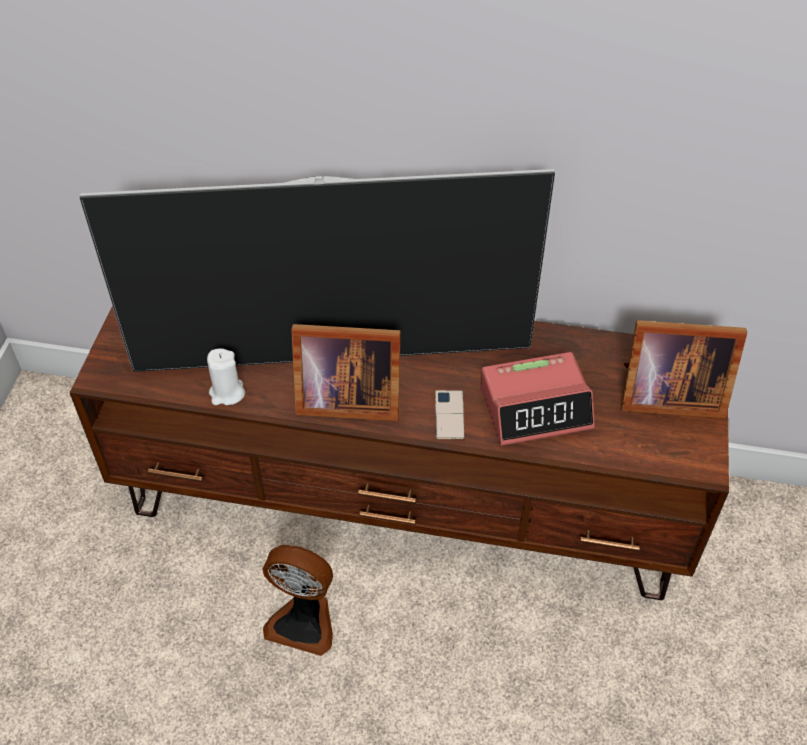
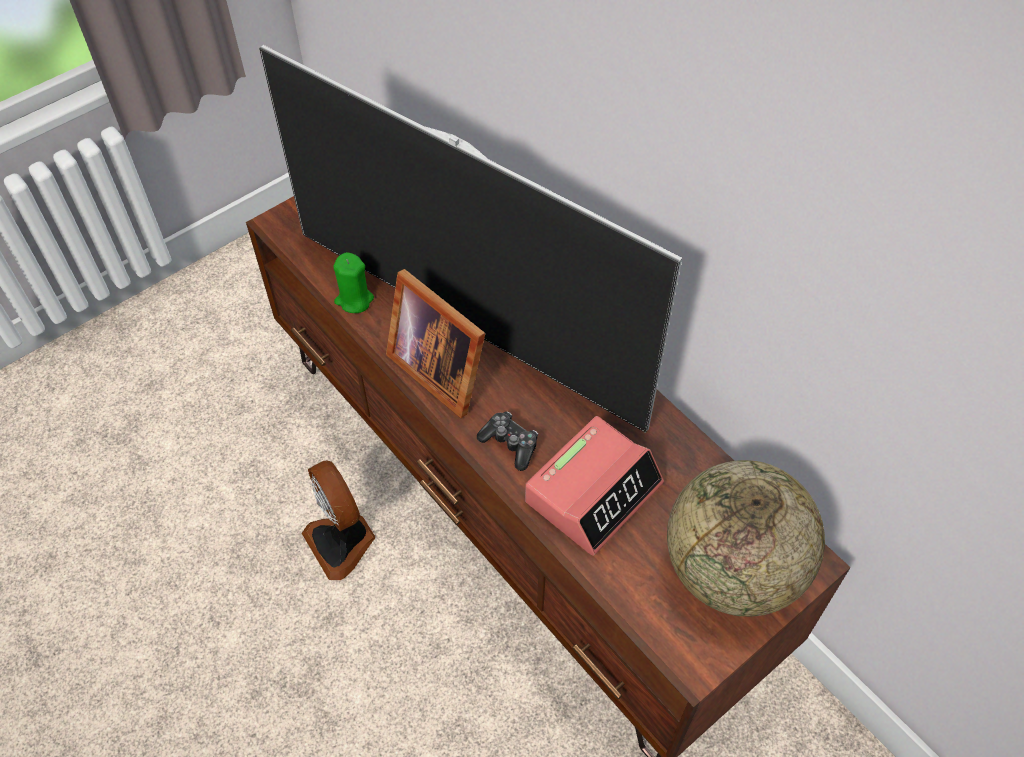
camera: 40 degrees right, 5 degrees up
white candle [207,348,245,405] -> green candle [333,252,374,313]
phone [435,390,464,439] -> game controller [477,411,538,471]
alarm clock [480,352,595,446] -> alarm clock turned 75 degrees counterclockwise [525,416,664,556]
picture frame [621,320,747,419] -> globe [667,460,825,617]

